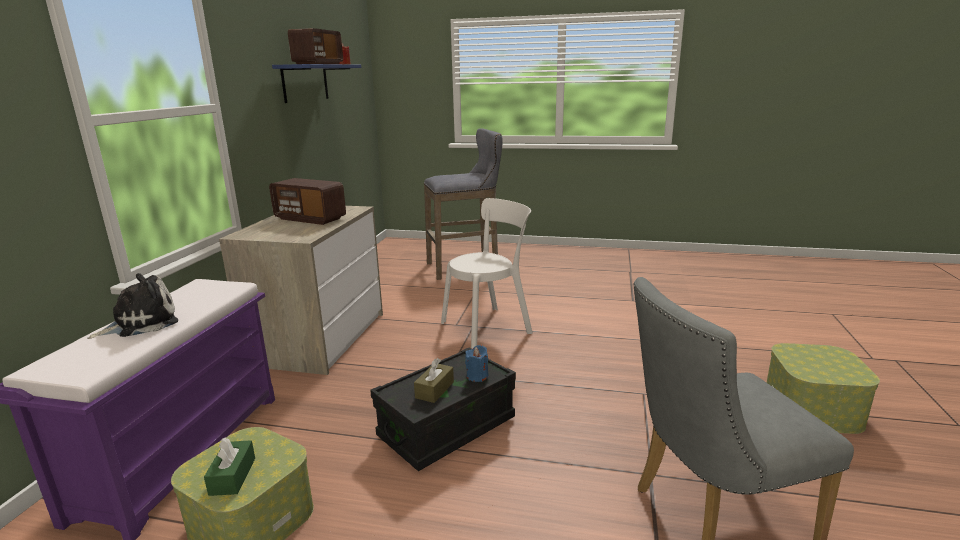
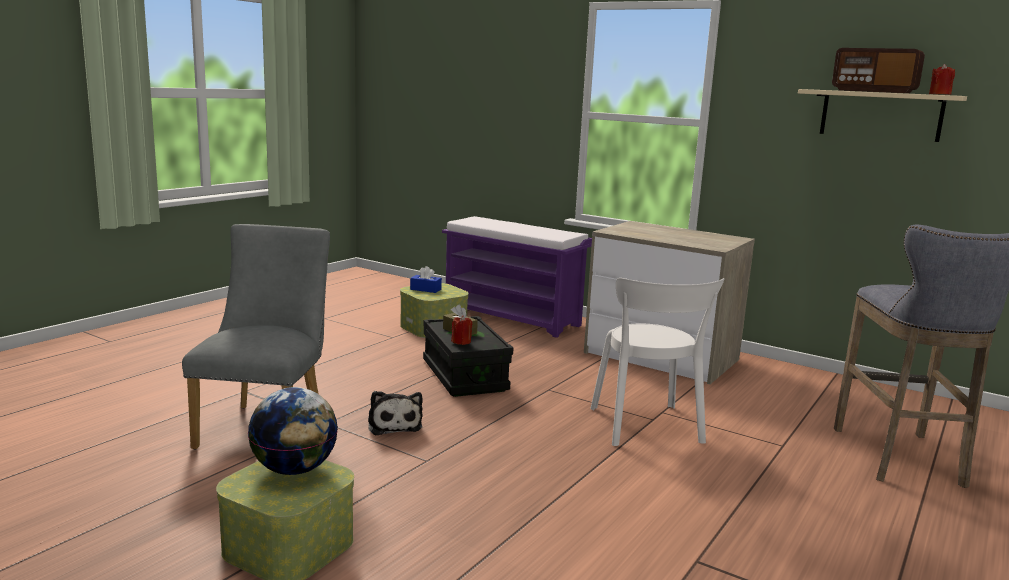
camera: 110 degrees right, 5 degrees down
plush toy [88,273,178,339] -> plush toy moved to [368,391,423,435]
green tissue box [204,438,255,496] -> blue tissue box [410,266,442,293]
radio [269,178,346,225] -> none
blue shelf [272,64,361,103] -> beige shelf [798,89,967,142]
blue candle [465,345,489,382] -> red candle [451,315,473,345]
none -> globe [248,387,338,475]

